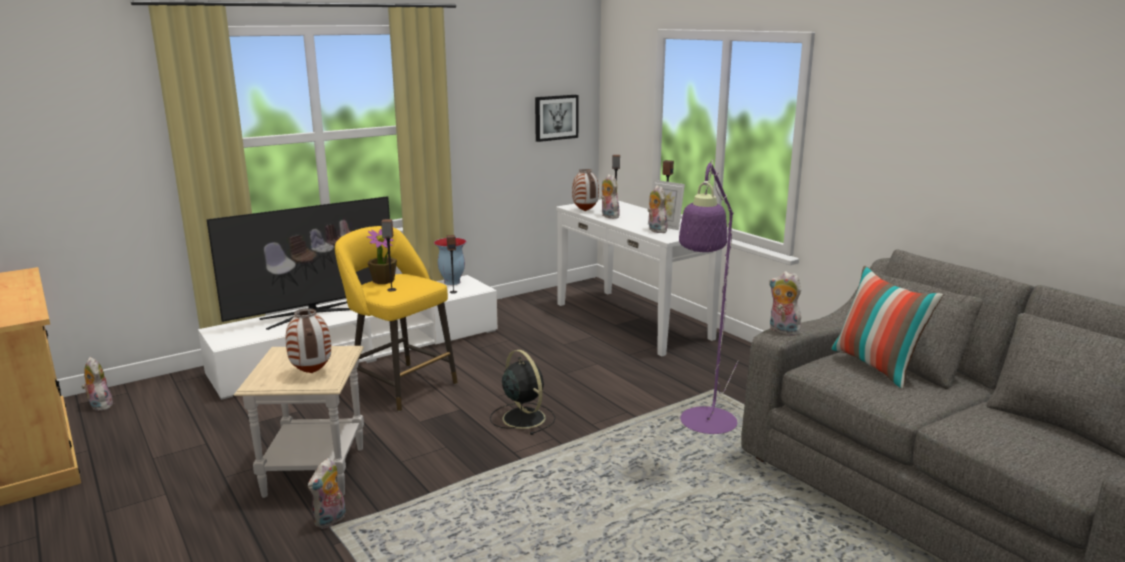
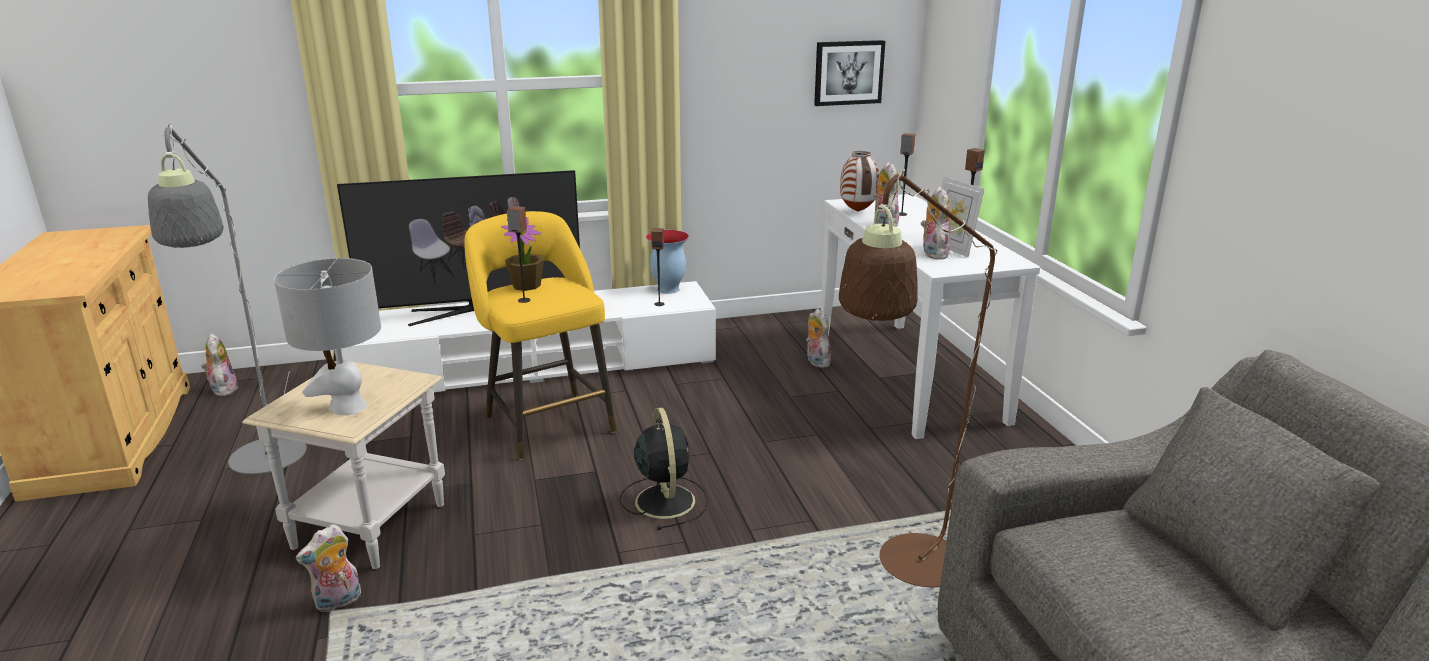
camera: 20 degrees right, 5 degrees up
vase [286,308,331,373] -> grey table lamp [274,258,381,415]
purple floor lamp [679,160,739,434] -> brown floor lamp [839,169,997,587]
plush toy [769,271,801,336] -> plush toy moved to [806,308,831,368]
pillow [831,265,943,389] -> none
none -> grey floor lamp [148,122,307,474]

